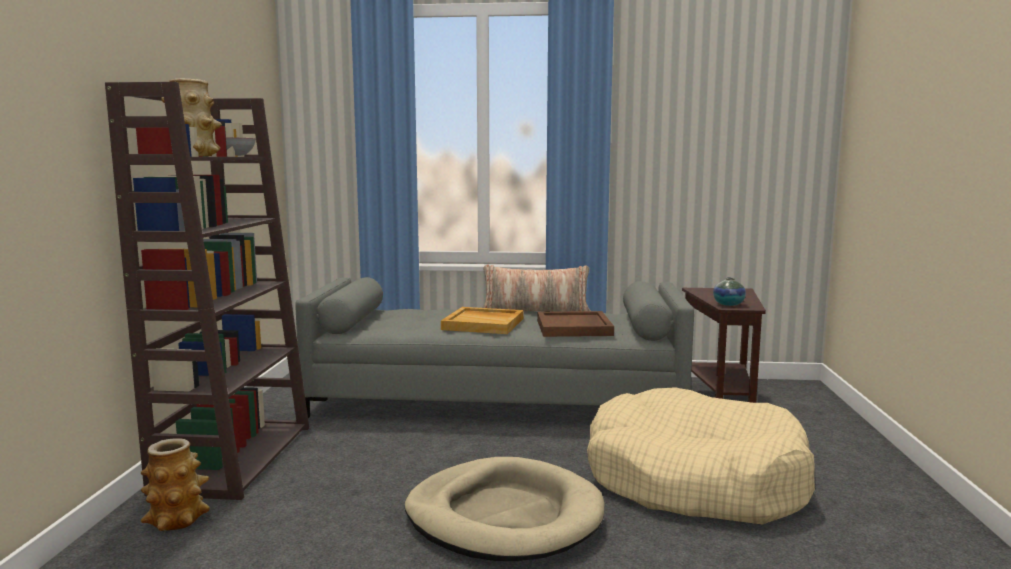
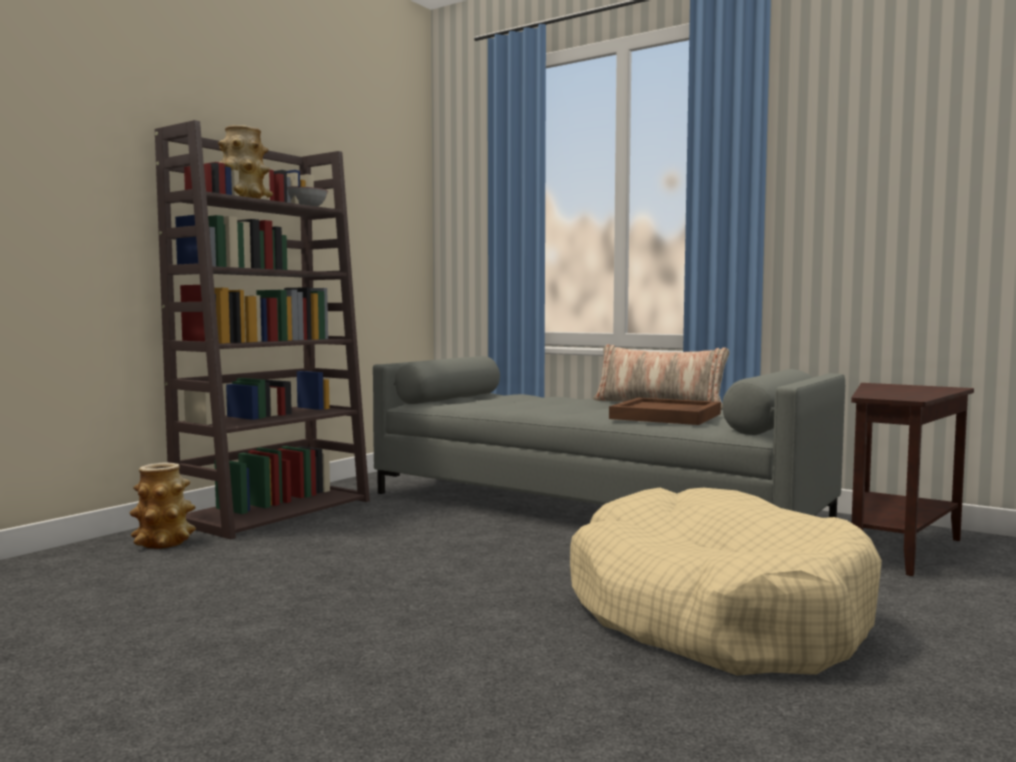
camera: 30 degrees right, 5 degrees down
beige dog bed [405,457,604,561] -> none
beige tray [441,307,524,334] -> none
vase [713,277,746,306] -> none

